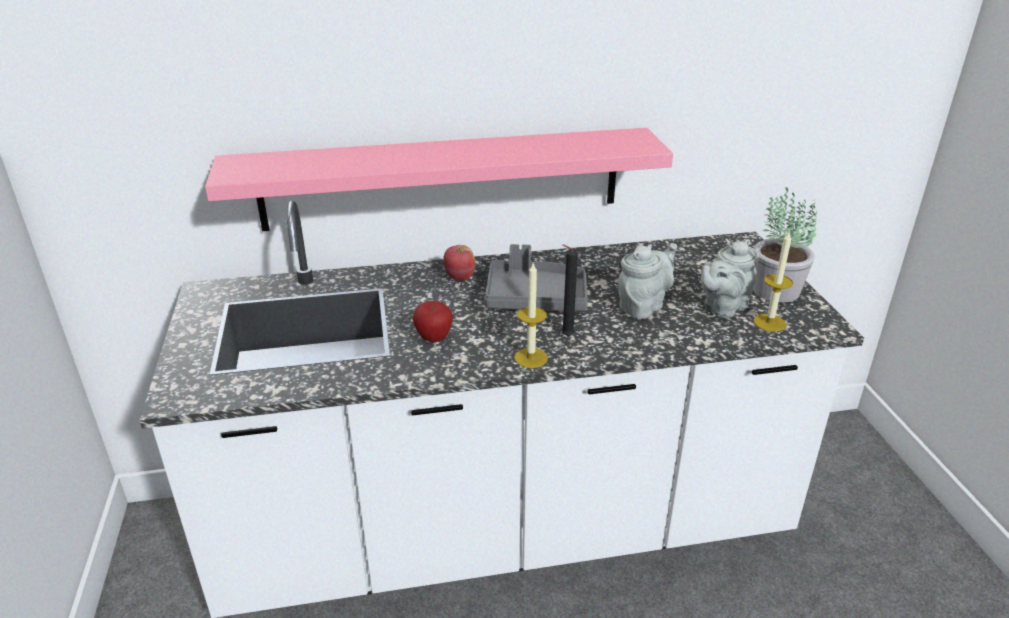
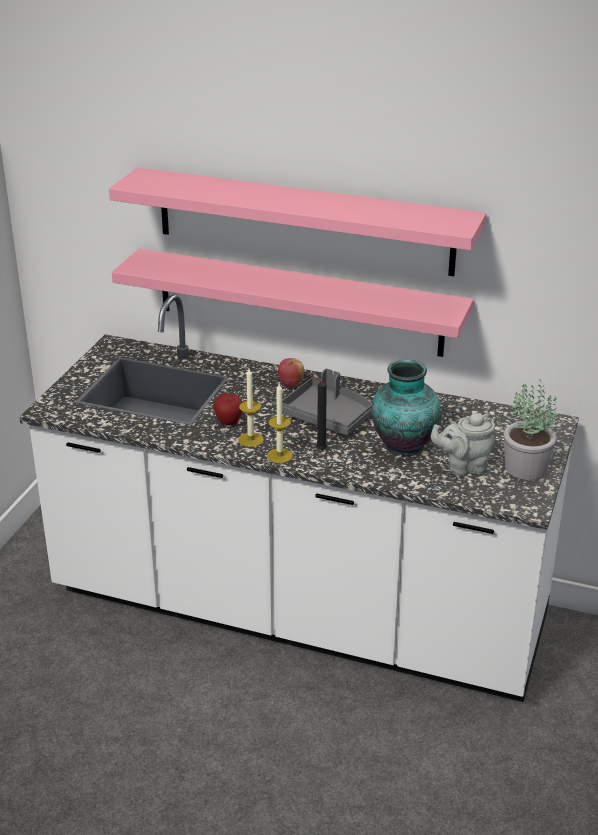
camera: 30 degrees right, 0 degrees up
grey teapot [618,243,677,319] -> vase [371,360,441,456]
candle [753,231,793,332] -> candle moved to [238,368,264,447]
none -> pink shelf [109,167,486,276]

